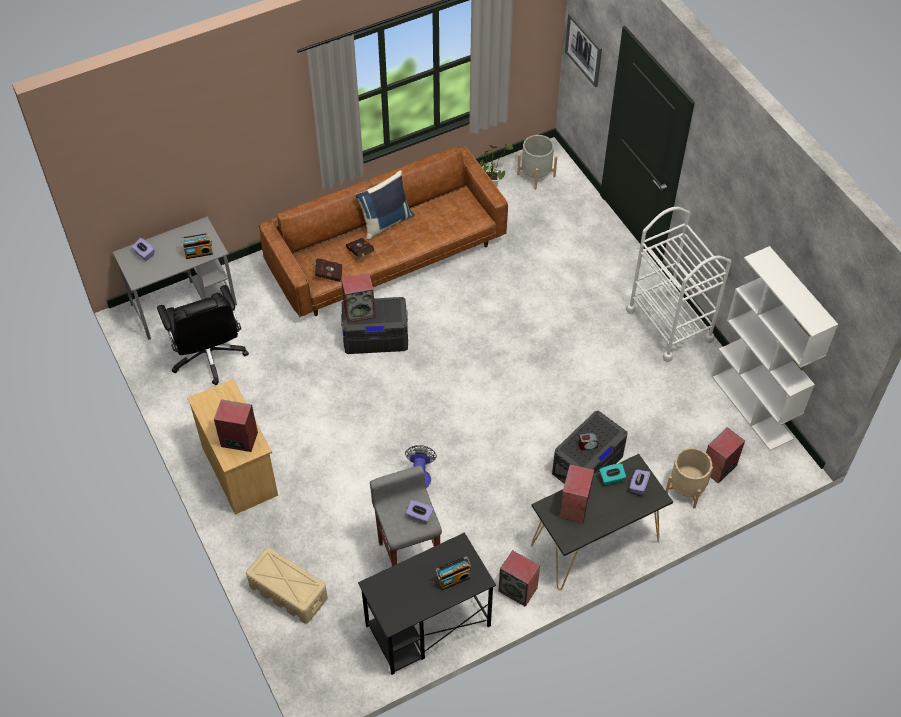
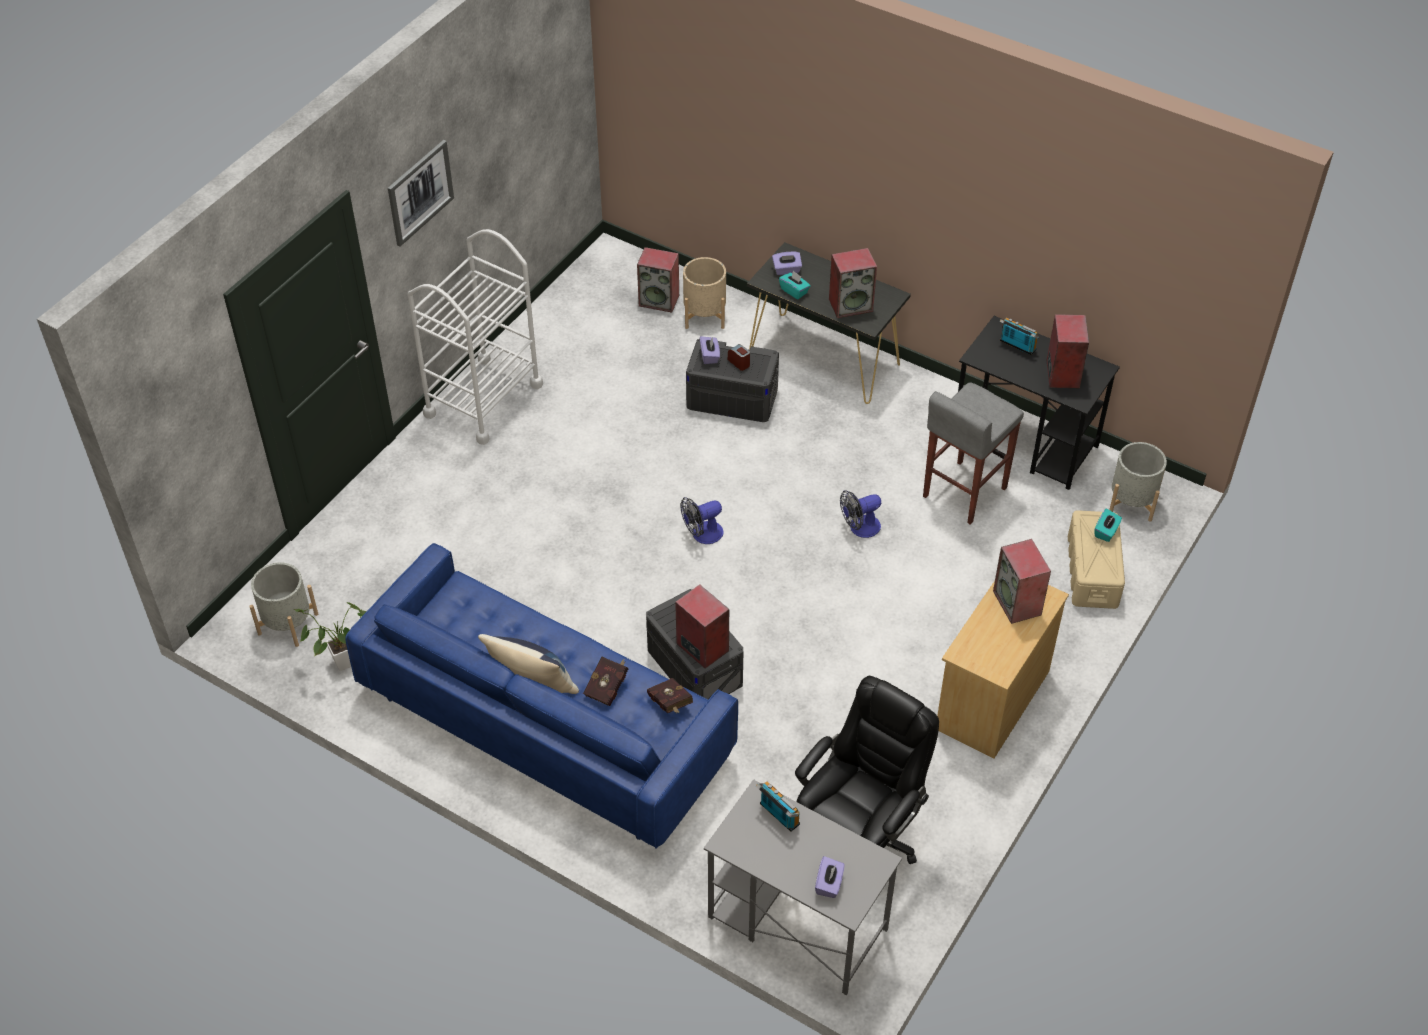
camera: 120 degrees left, 5 degrees down
brown sofa [259,146,508,317] -> blue sofa [345,543,738,849]
purple tissue box [406,500,434,524] -> purple tissue box moved to [700,336,720,364]
speaker [499,550,540,607] -> speaker moved to [1047,314,1089,388]
picture [565,13,602,87] -> picture moved to [388,140,454,246]
white bookcase [711,246,838,451] -> none
none -> fan [680,497,723,544]
none -> turquoise tissue box [1094,508,1122,542]
none -> grey planter [1109,442,1167,522]

